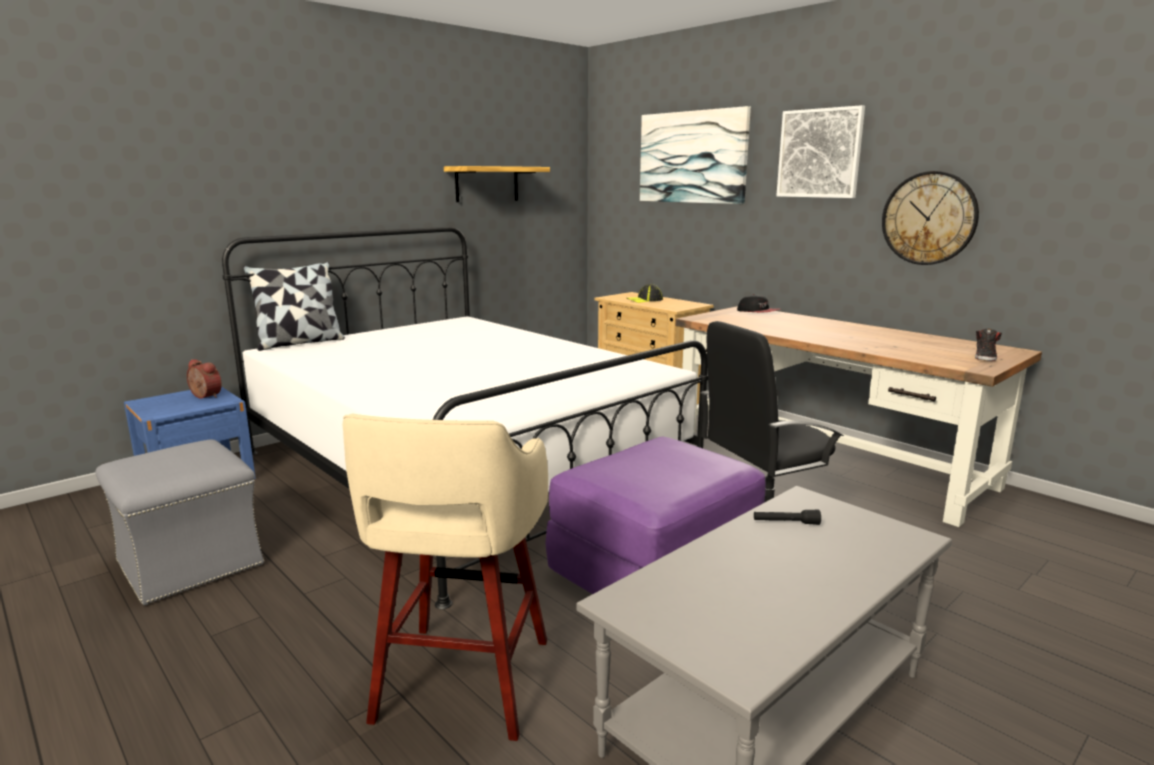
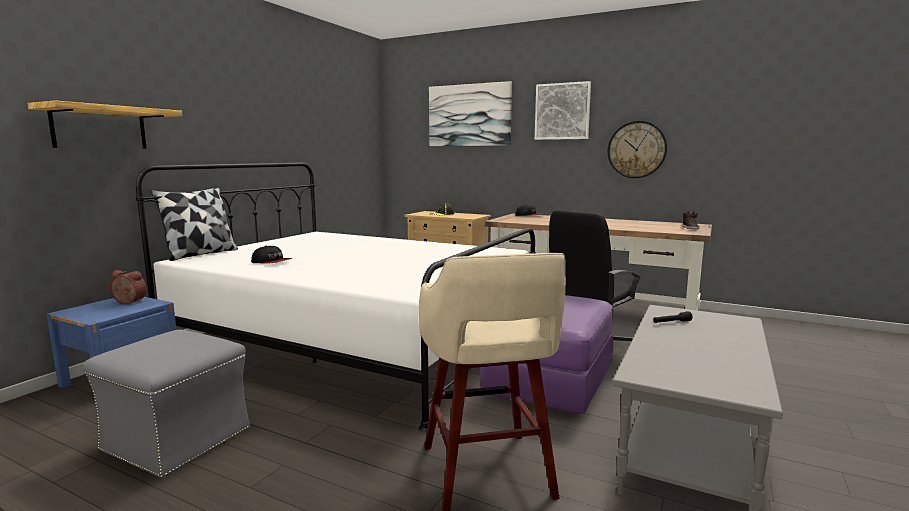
camera: 20 degrees left, 5 degrees down
shelf [444,166,550,202] -> shelf moved to [27,100,182,149]
none -> cap [251,245,293,263]

